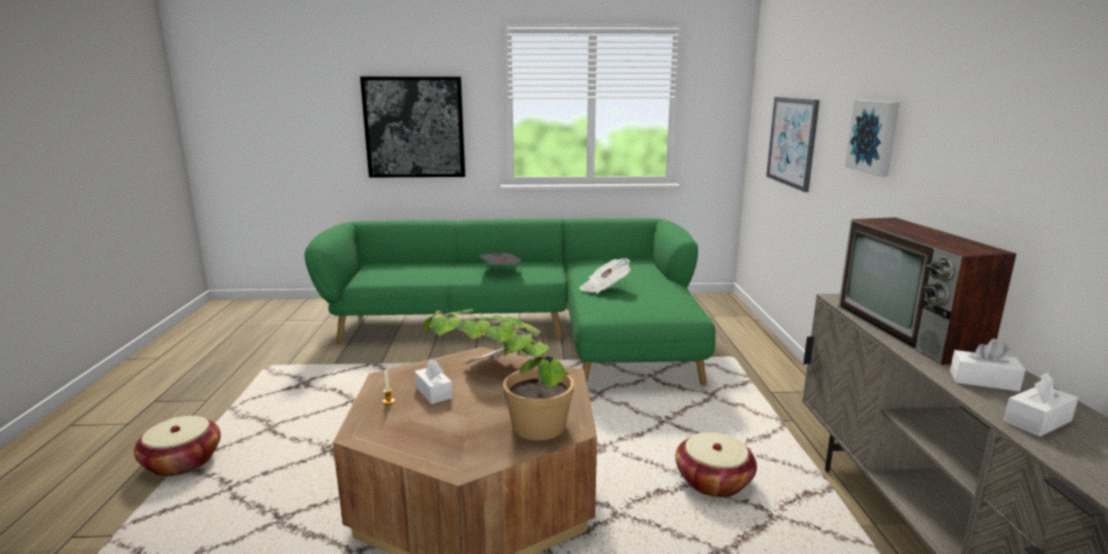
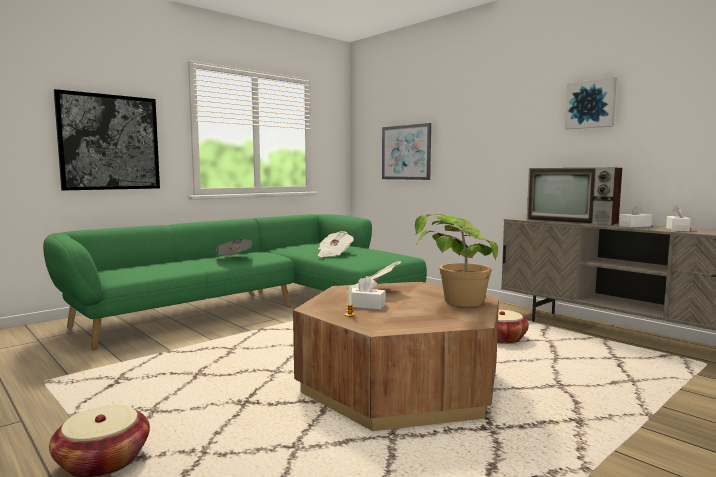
camera: 40 degrees left, 10 degrees down
picture [845,100,900,177] -> picture moved to [565,77,617,129]

